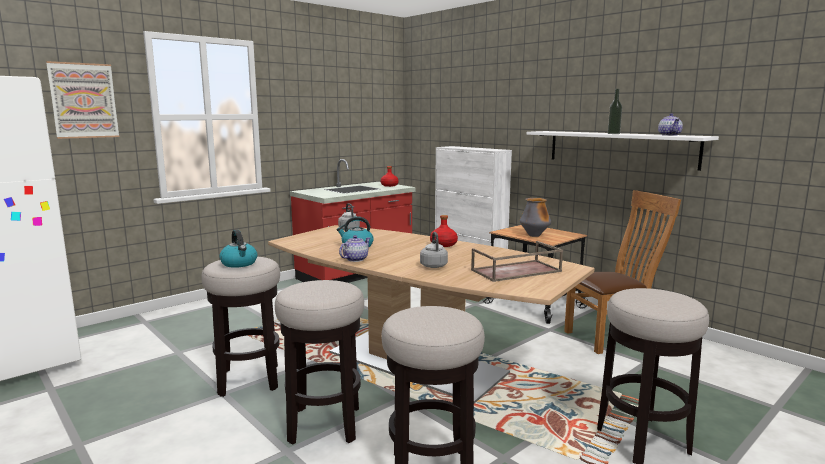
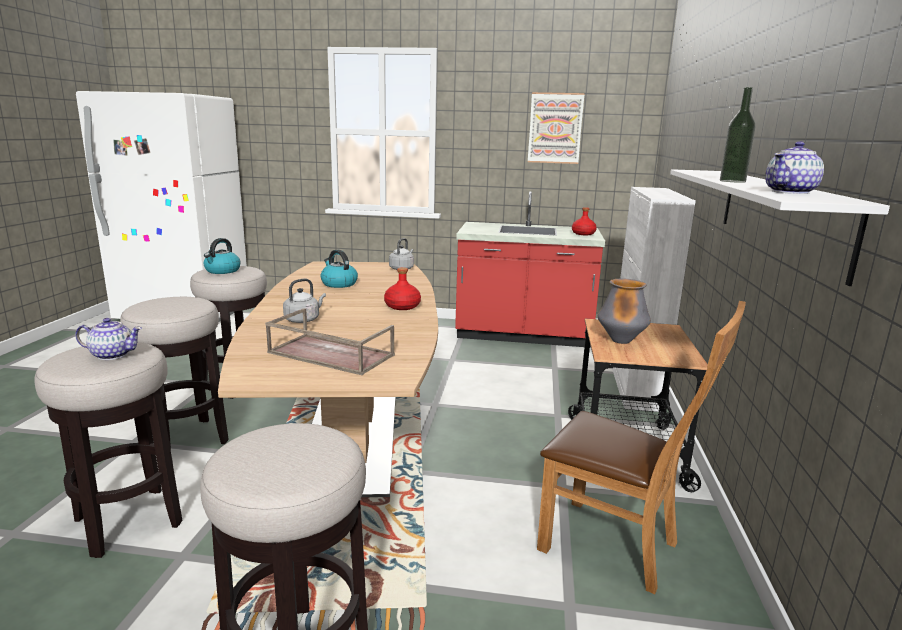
camera: 50 degrees right, 5 degrees up
picture [46,61,119,139] -> picture moved to [528,92,584,164]
teapot [339,235,370,262] -> teapot moved to [75,318,142,360]

